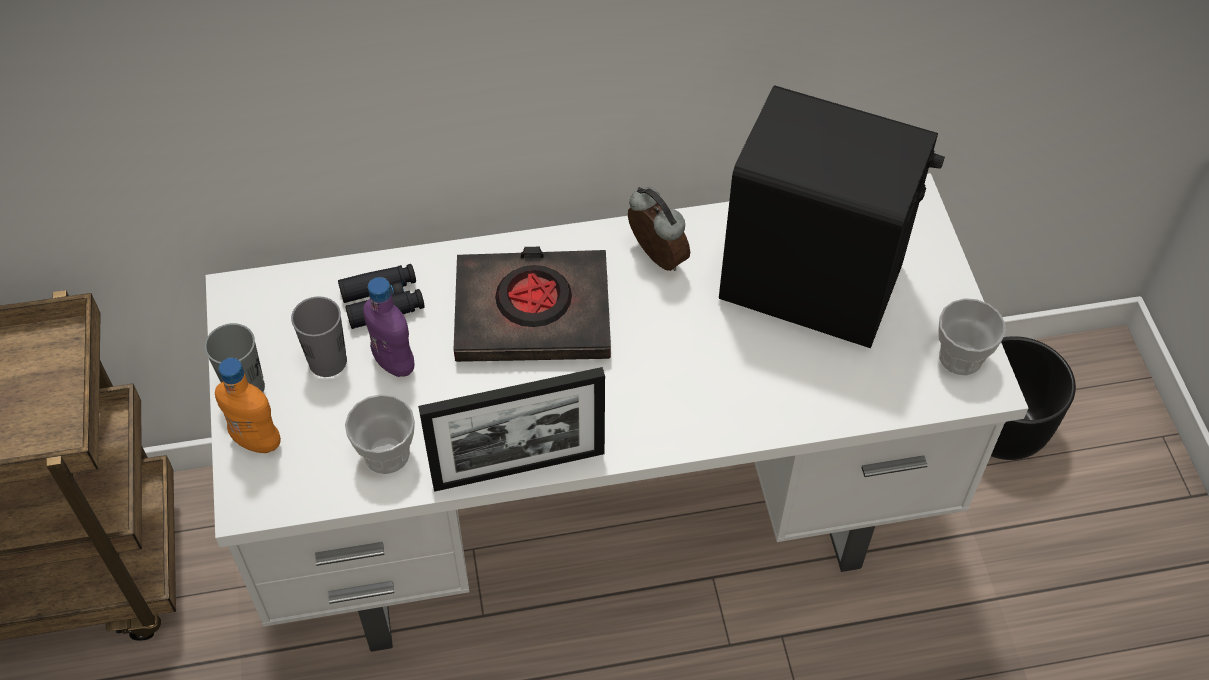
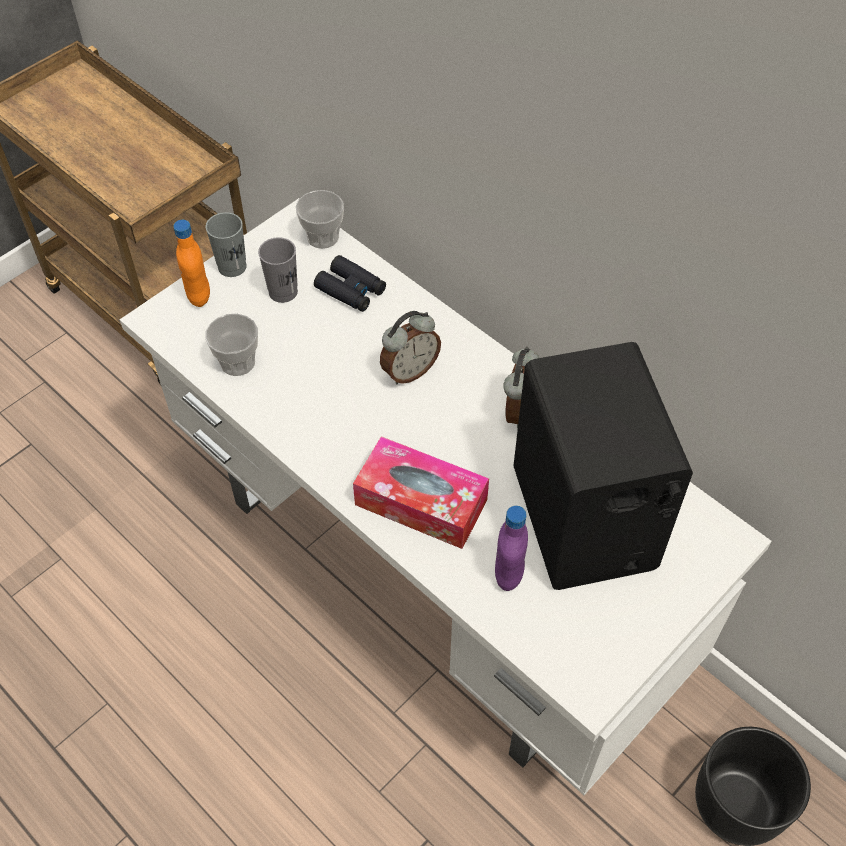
camera: 55 degrees right, 0 degrees up
purple bottle [363,277,415,377] -> purple bottle moved to [495,506,528,591]
picture frame [418,367,605,492] -> none
black book [454,247,611,362] -> alarm clock [380,311,441,384]
cup [938,298,1006,375] -> cup moved to [296,190,344,249]
none -> tissue box [353,436,489,549]

